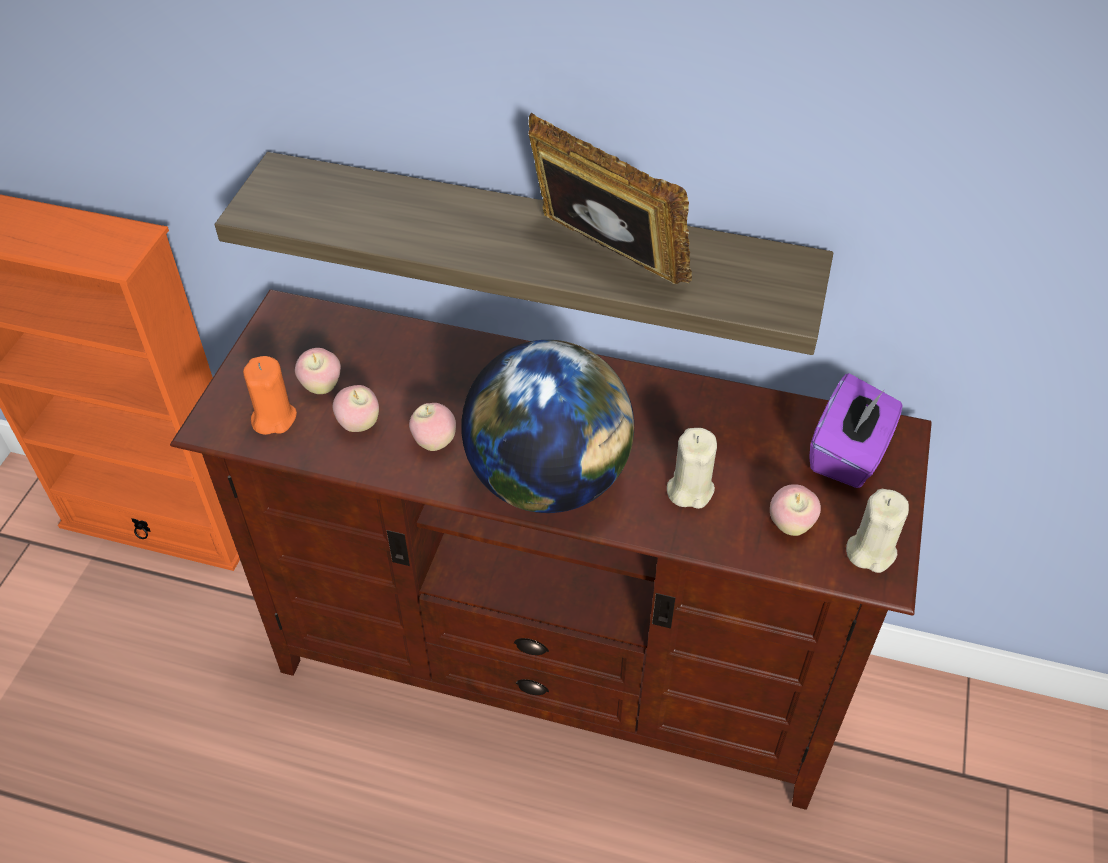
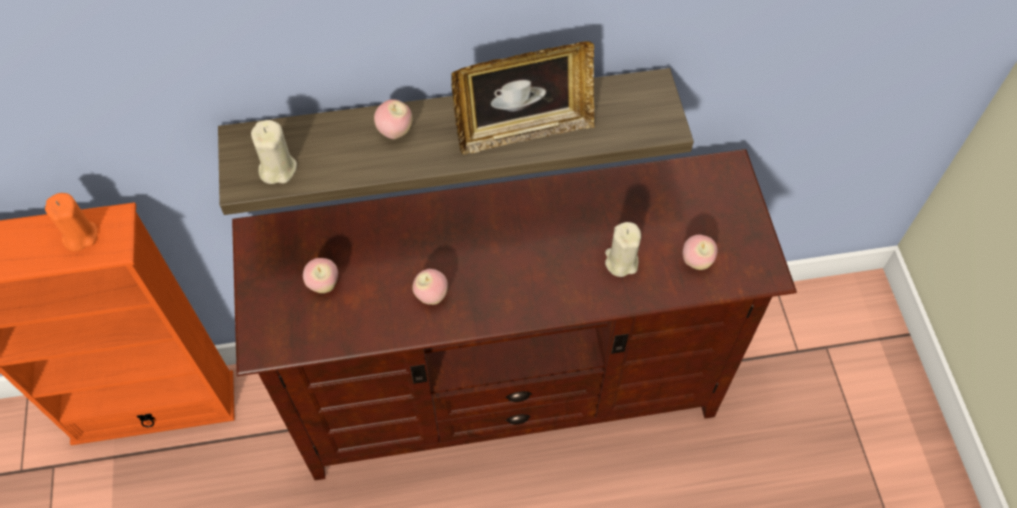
camera: 25 degrees left, 10 degrees up
orange candle [243,356,297,435] -> orange candle moved to [45,193,97,251]
apple [333,385,379,432] -> apple moved to [374,99,413,139]
globe [461,340,634,513] -> none
picture frame [528,113,692,284] -> picture frame turned 150 degrees clockwise [451,41,595,155]
purple tissue box [809,373,903,488] -> none
beige candle [846,489,909,573] -> beige candle moved to [251,120,297,184]

